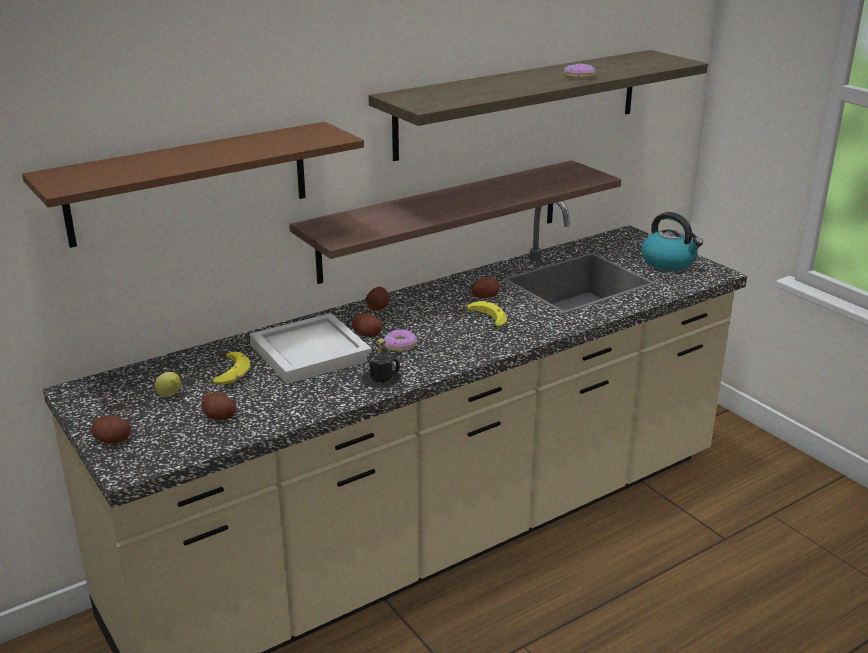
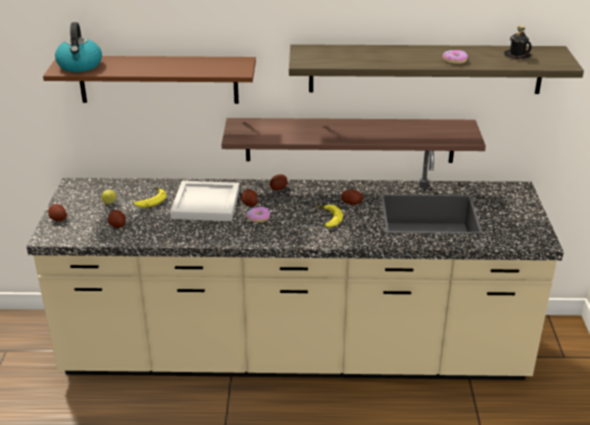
camera: 35 degrees right, 5 degrees up
black mug [361,338,401,388] -> black mug moved to [504,26,532,59]
kettle [641,212,703,271] -> kettle moved to [55,22,102,72]

